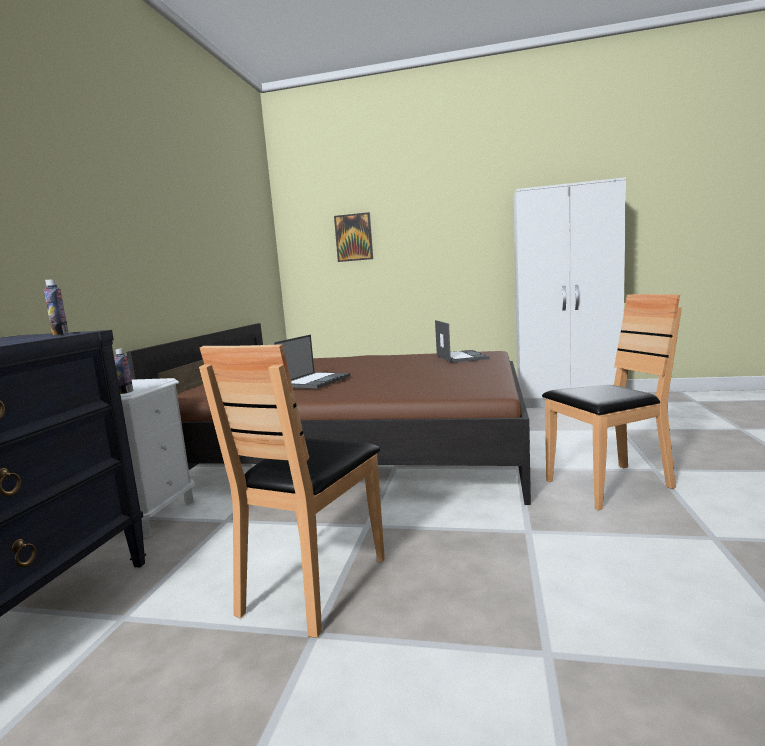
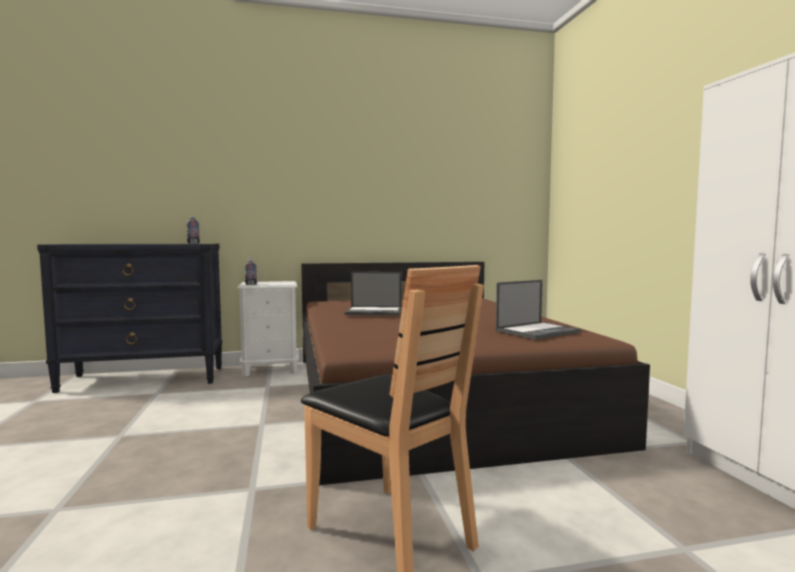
camera: 65 degrees right, 5 degrees down
brown chair [199,344,385,638] -> none
picture [334,212,373,262] -> none

